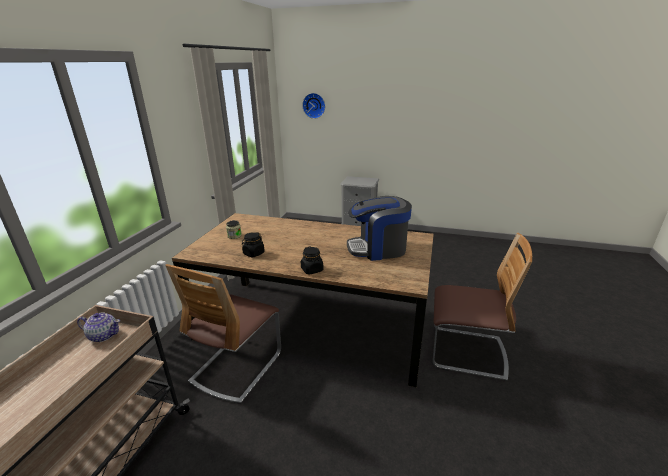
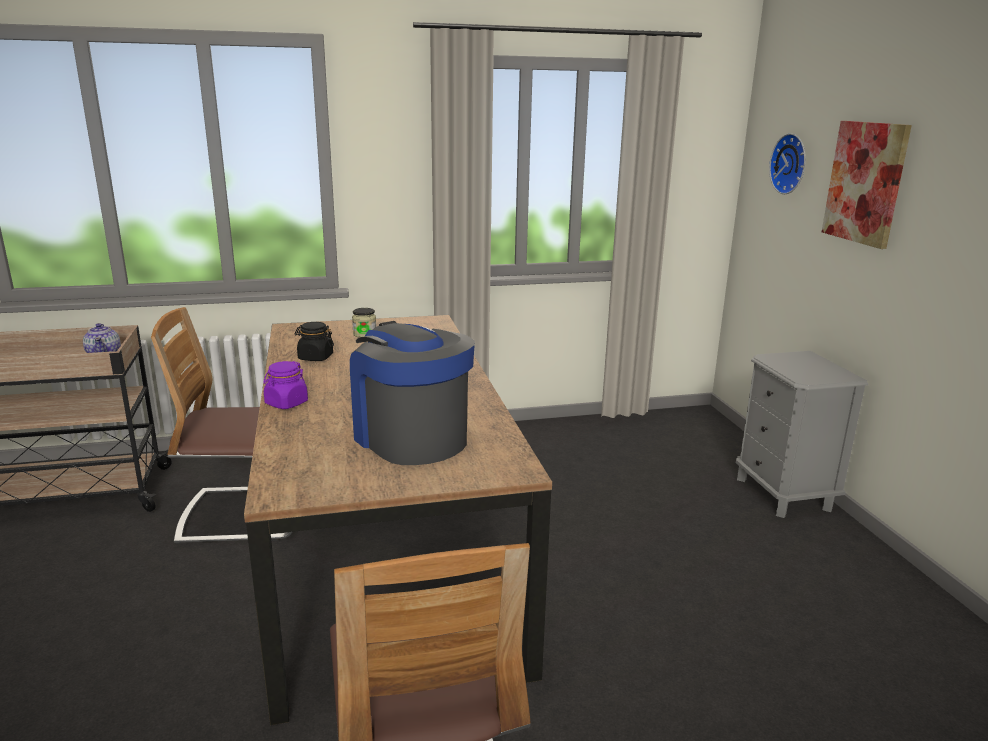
camera: 60 degrees right, 5 degrees down
black jar [301,247,323,275] -> purple jar [263,361,308,409]
none -> picture [822,121,912,249]

